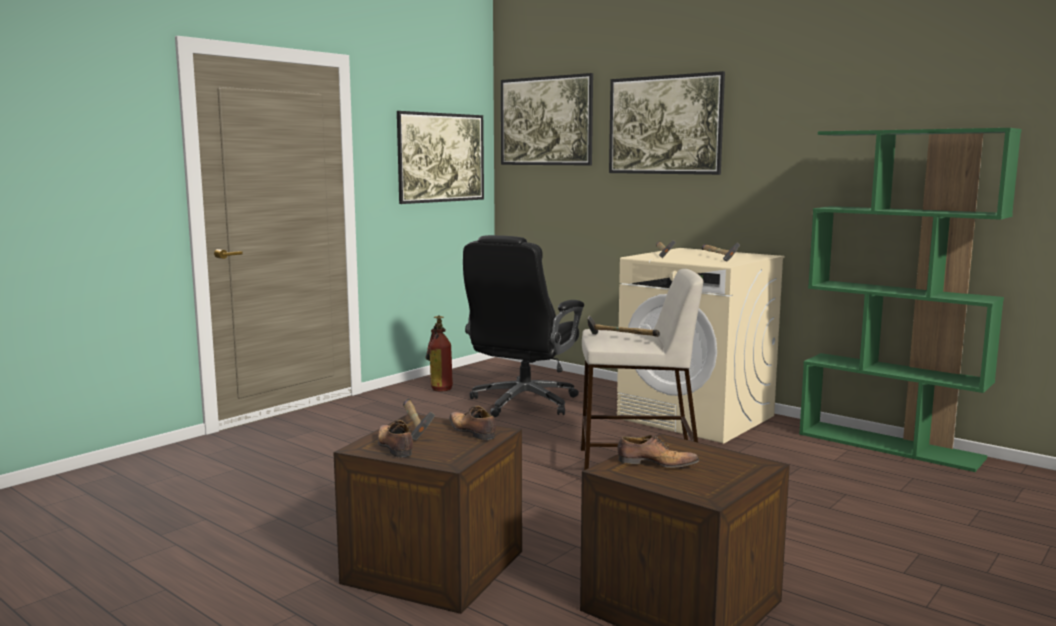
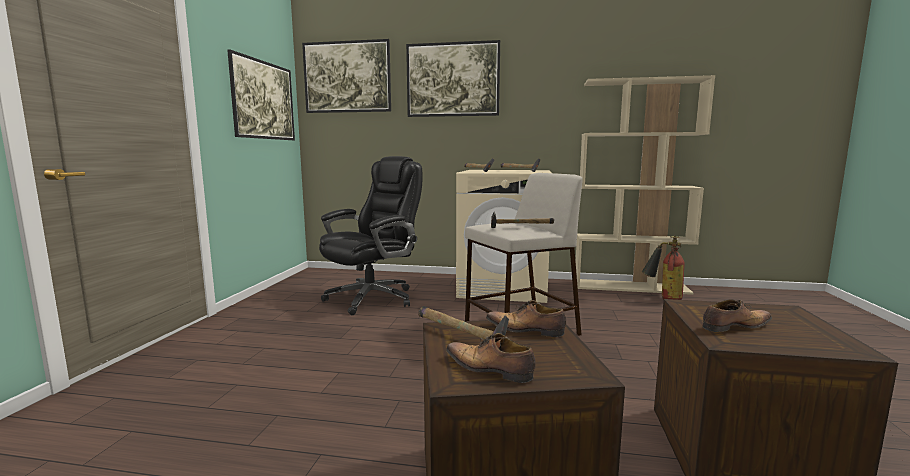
camera: 30 degrees left, 0 degrees up
fire extinguisher [425,315,453,391] -> fire extinguisher moved to [642,235,685,300]
black office chair [463,235,584,417] -> black office chair turned 135 degrees counterclockwise [319,156,422,315]
green bookcase [799,128,1021,472] -> beige bookcase [576,75,715,295]

